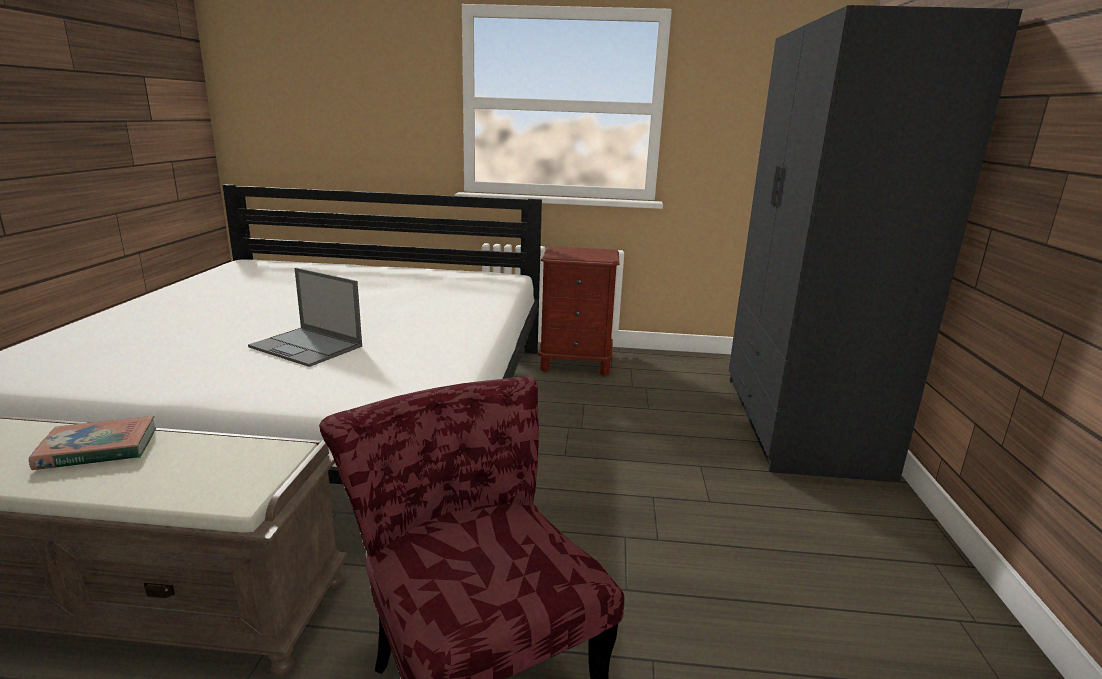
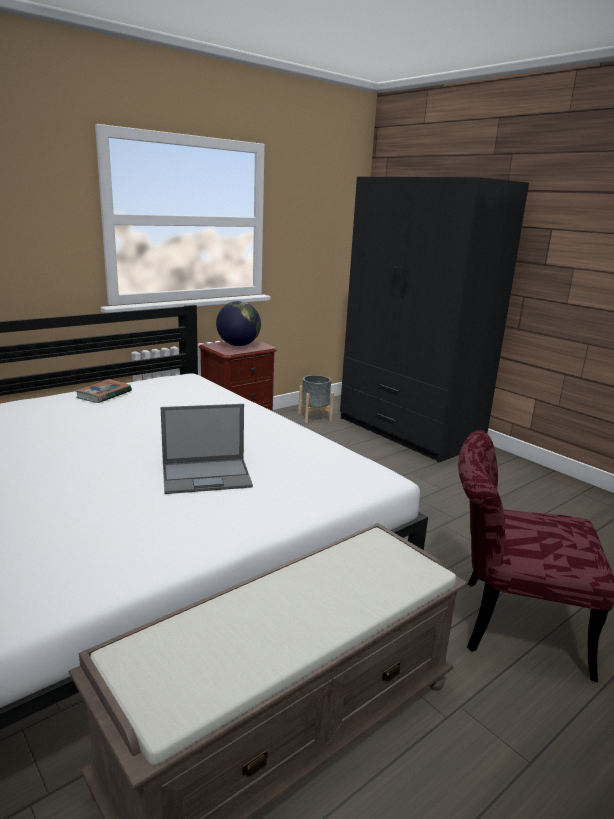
camera: 45 degrees left, 0 degrees up
book [29,416,156,470] -> book moved to [75,379,132,403]
none -> globe [216,301,261,346]
none -> grey planter [298,375,334,423]

